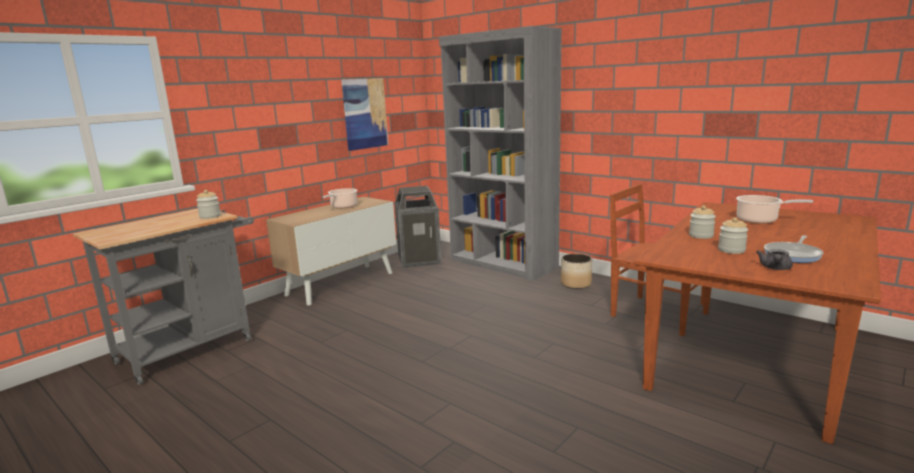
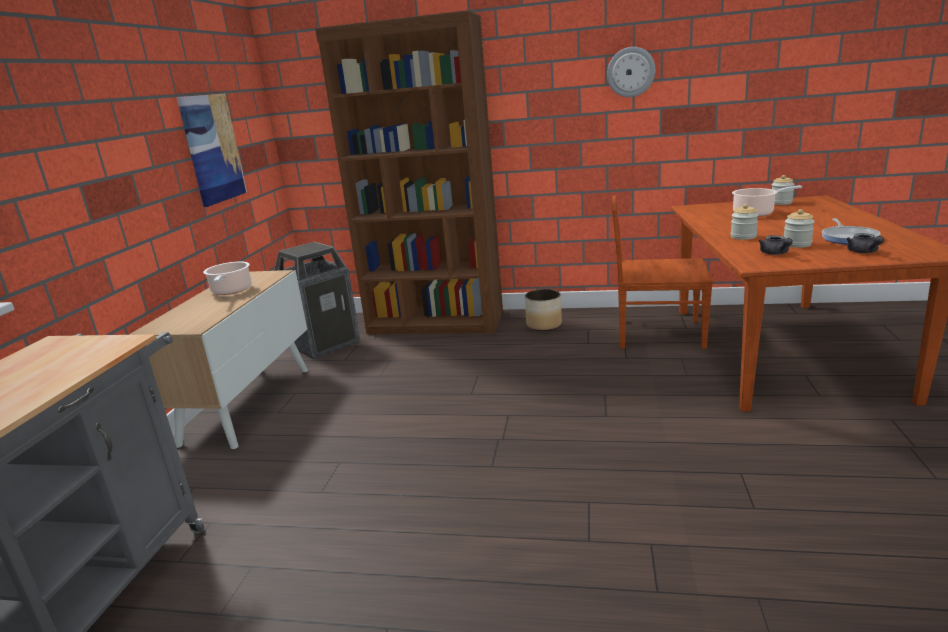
camera: 30 degrees left, 5 degrees up
jar [196,190,221,219] -> jar moved to [771,175,795,205]
grey bookcase [439,26,562,281] -> brown bookcase [315,11,503,334]
none -> wall clock [607,47,655,97]
none -> grey teapot [758,235,793,255]

